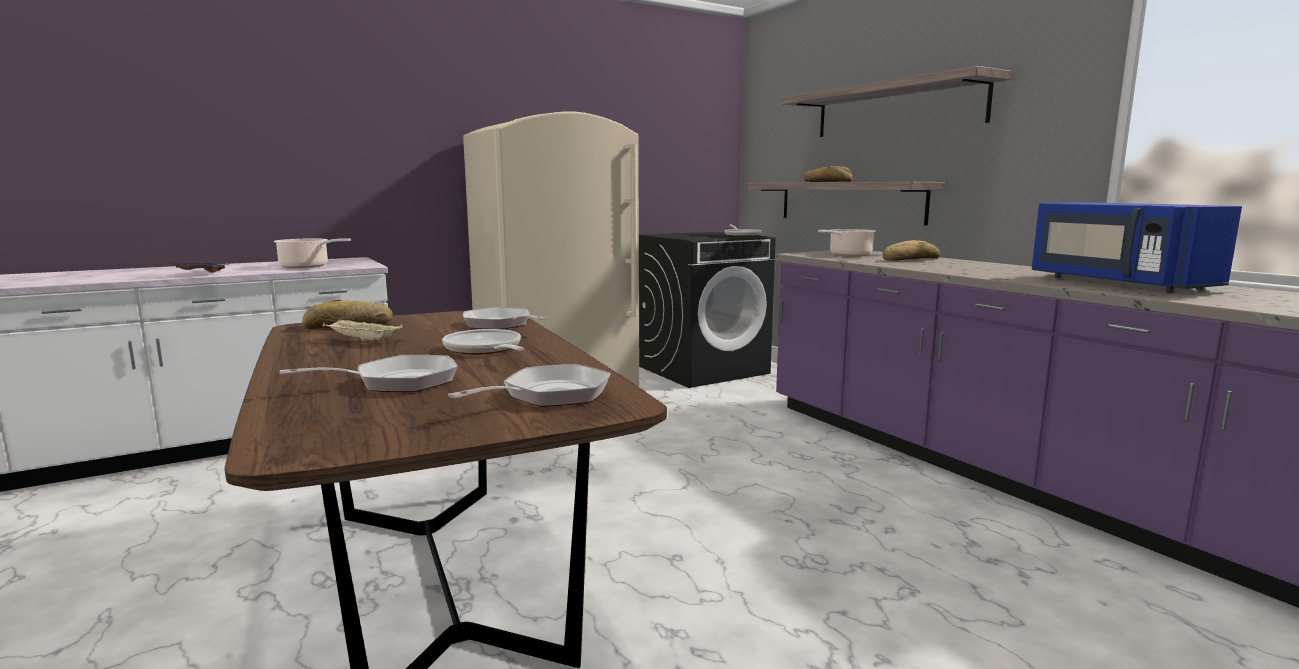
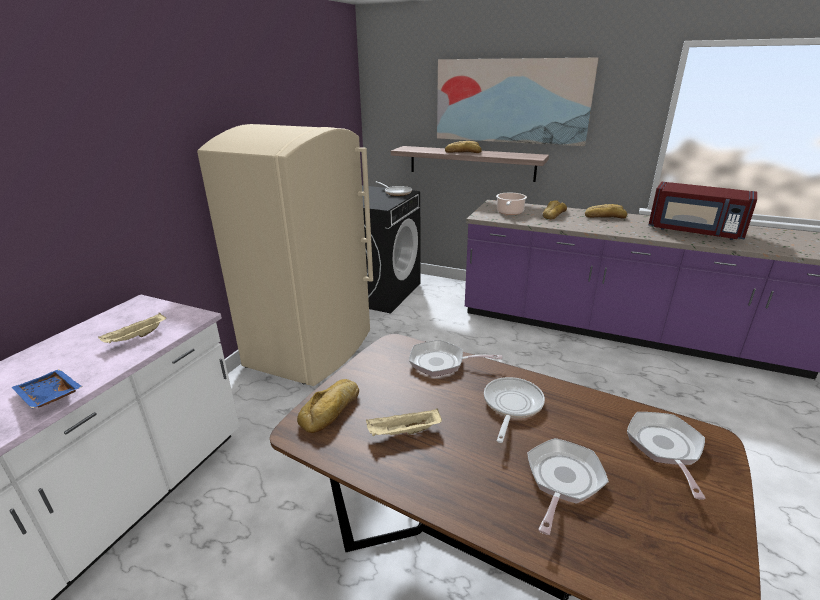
camera: 35 degrees left, 15 degrees up
cooking pot [274,238,351,268] -> beige tray [98,313,166,343]
frying pan [442,329,524,355] -> frying pan turned 90 degrees clockwise [484,377,545,443]
shelf [781,66,1011,137] -> picture [437,57,599,146]
blue microwave [1032,202,1242,293] -> red microwave [649,182,757,240]
none -> bread [585,204,627,219]

